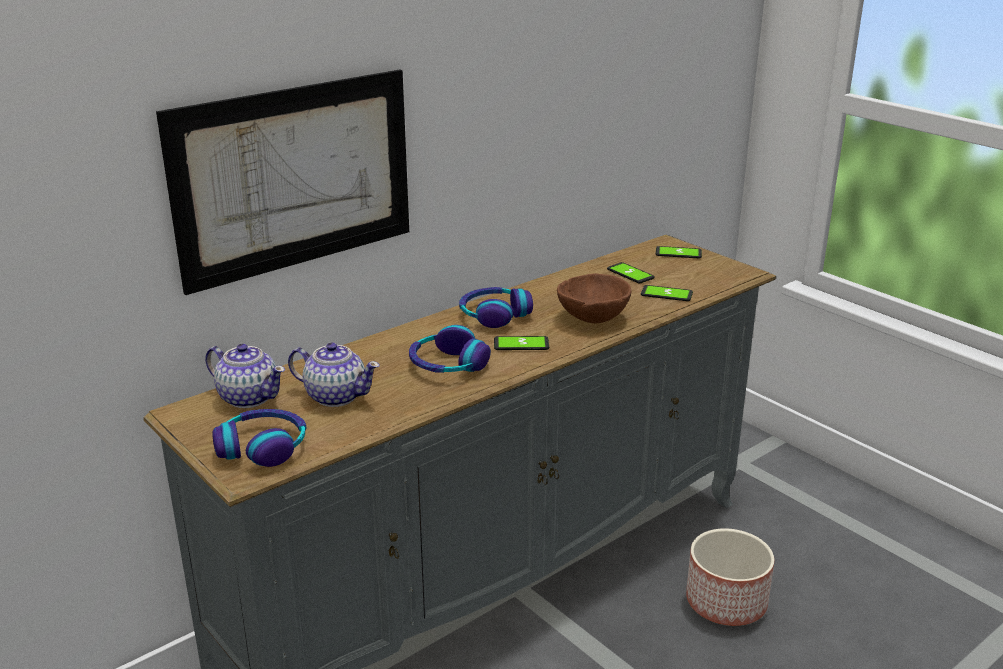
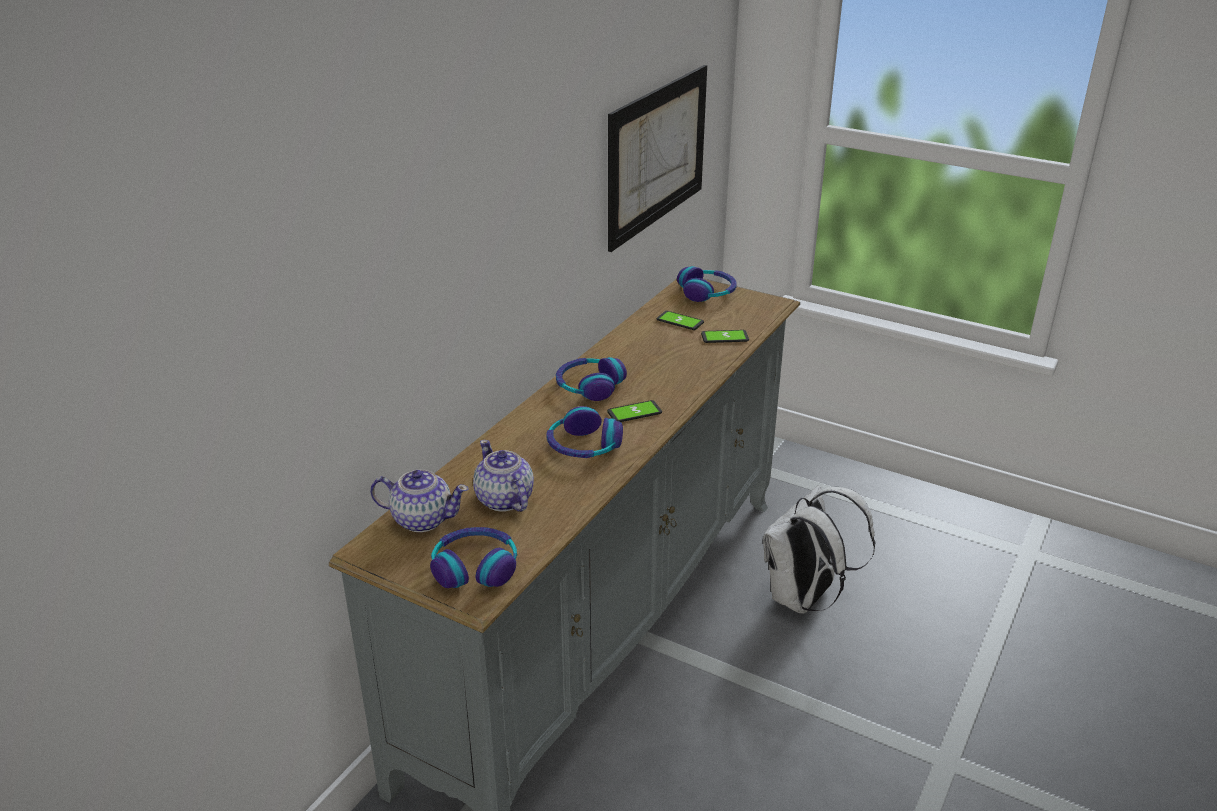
camera: 20 degrees left, 5 degrees up
picture [156,70,409,295] -> picture moved to [608,65,707,252]
teapot [288,342,380,407] -> teapot turned 120 degrees counterclockwise [473,440,534,512]
brown bowl [557,273,632,323] -> none
phone [656,246,702,258] -> headphones [677,266,737,302]
planter [686,528,774,626] -> white backpack [763,485,875,614]

